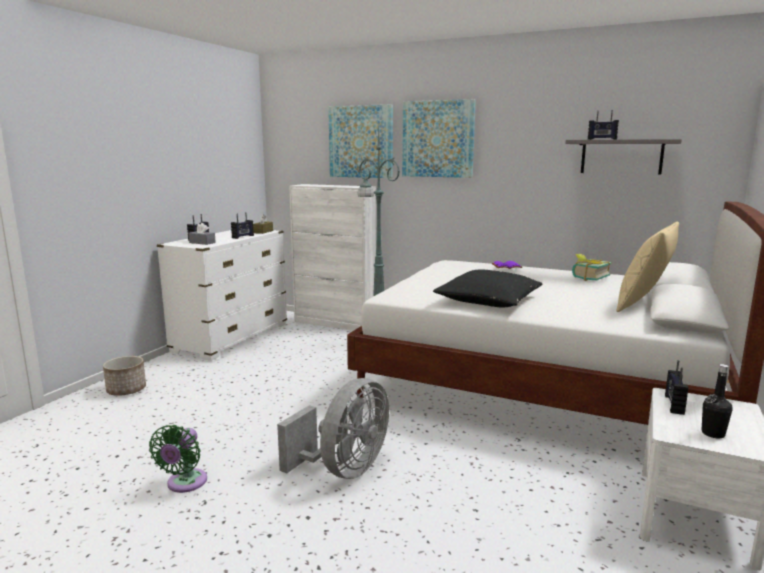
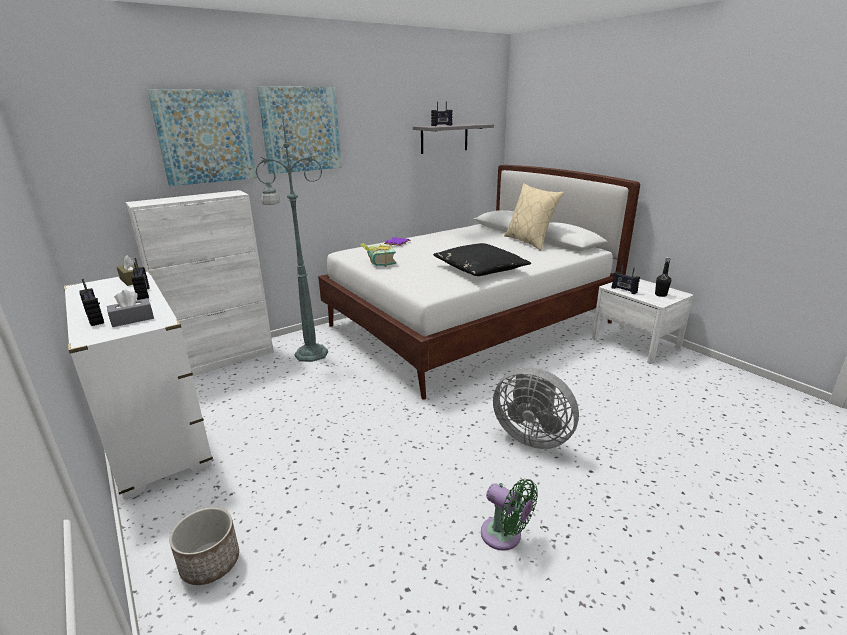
camera: 60 degrees left, 10 degrees up
grey fan [277,378,389,479] -> grey fan turned 150 degrees clockwise [493,367,579,449]
book [572,254,611,281] -> book moved to [360,243,396,267]

